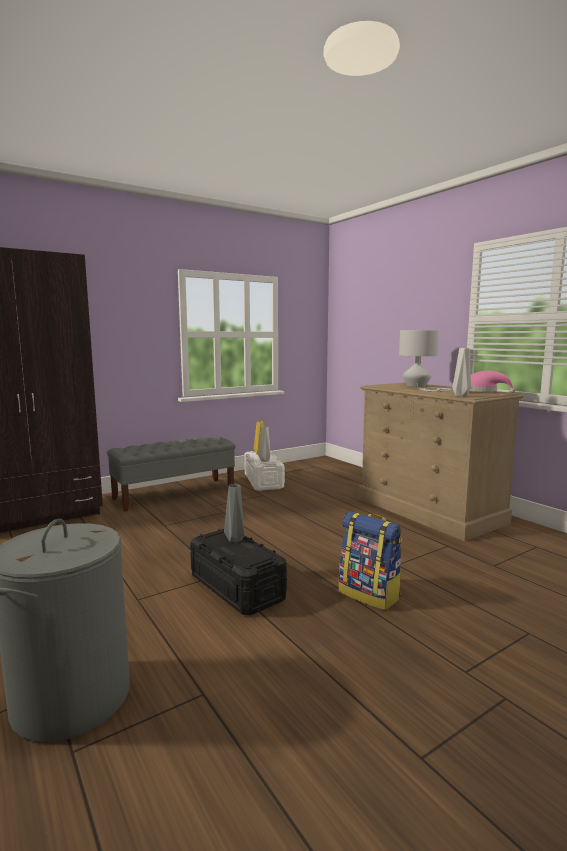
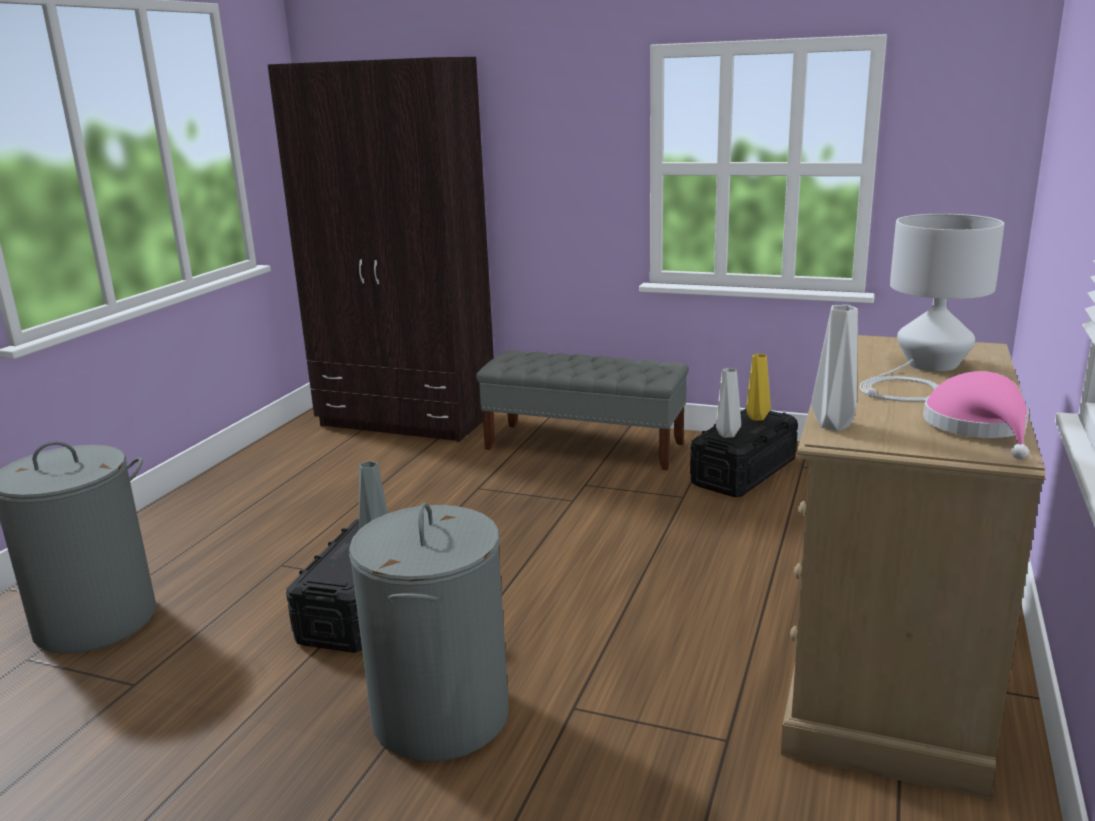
camera: 55 degrees right, 10 degrees up
white storage box [244,451,285,491] -> black storage box [690,408,798,497]
backpack [339,512,402,610] -> grey laundry basket [349,503,509,762]

